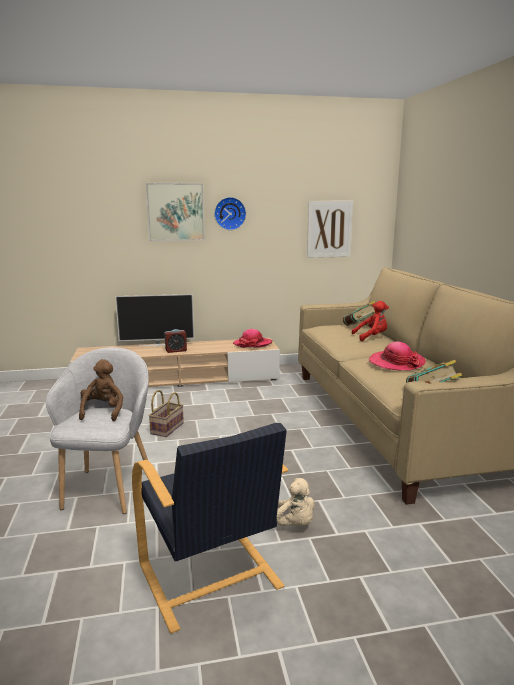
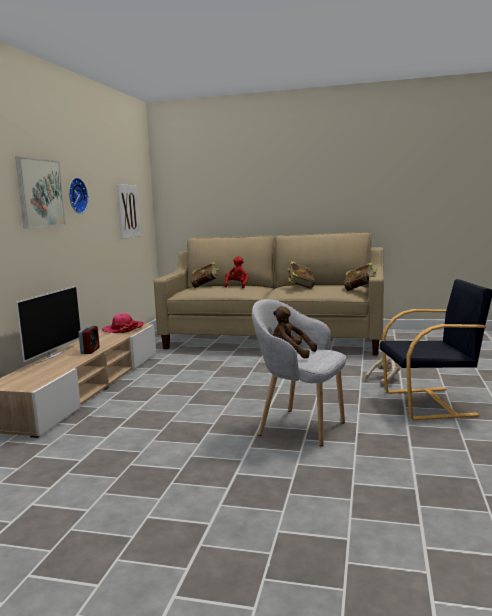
camera: 65 degrees left, 5 degrees down
basket [148,390,184,437] -> none
hat [369,341,426,371] -> book [287,261,315,289]

